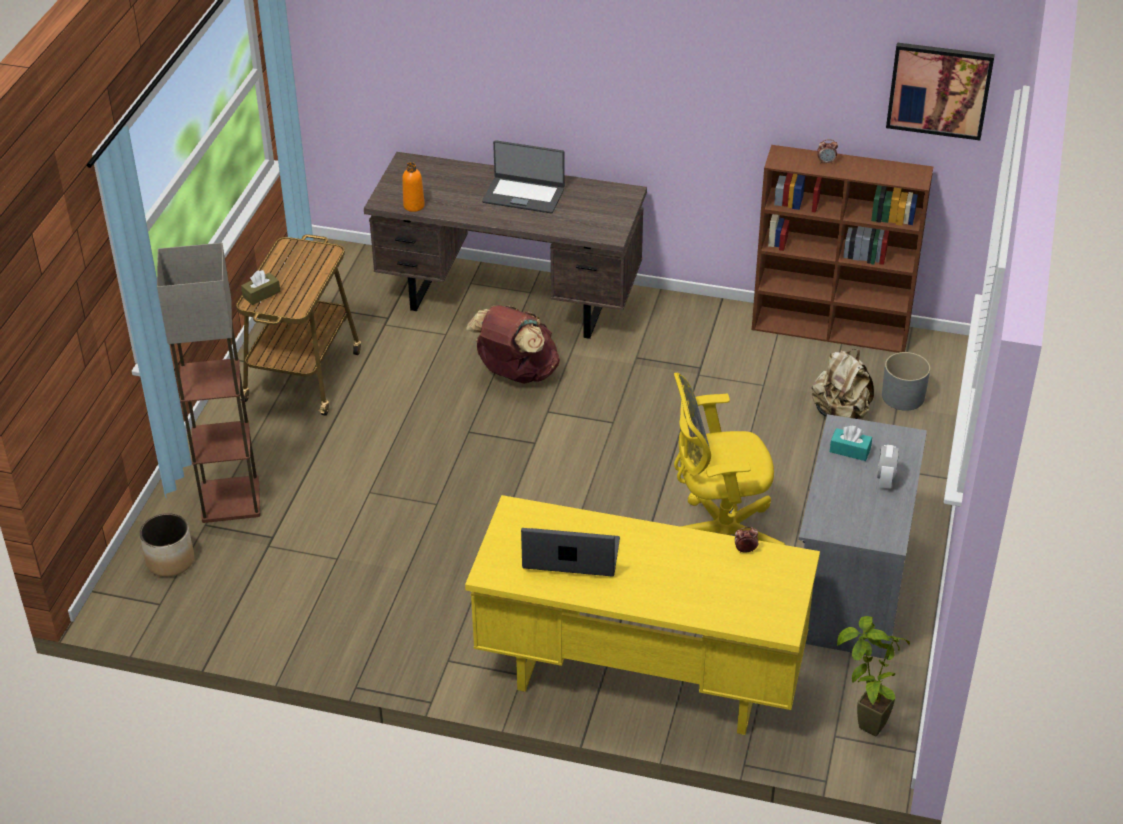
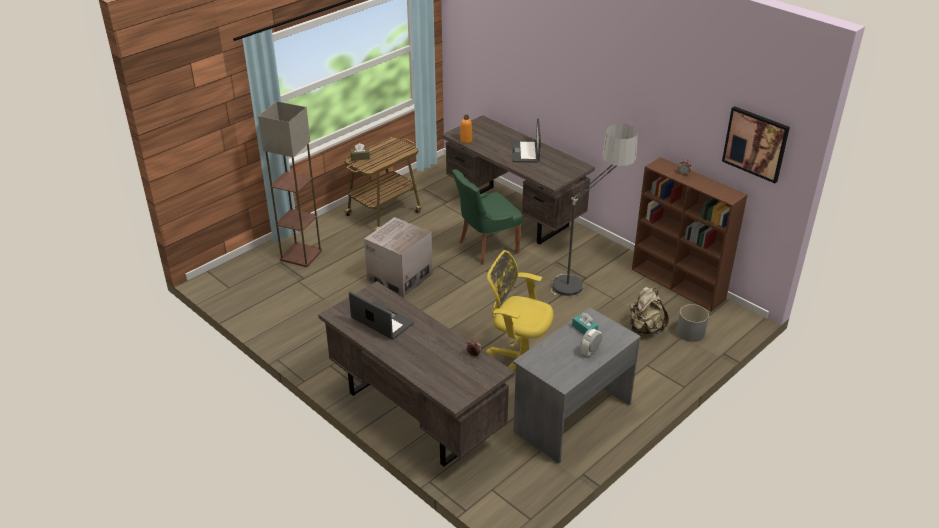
camera: 30 degrees right, 5 degrees down
planter [140,513,194,577] -> none
yellow desk [465,495,820,735] -> brown desk [318,281,515,467]
brown backpack [466,305,560,384] -> green chair [452,169,523,265]
laptop [482,140,565,214] -> laptop turned 45 degrees clockwise [512,118,541,162]
potted plant [837,616,910,736] -> none
none -> cardboard box [364,217,433,298]
none -> floor lamp [551,124,638,296]

